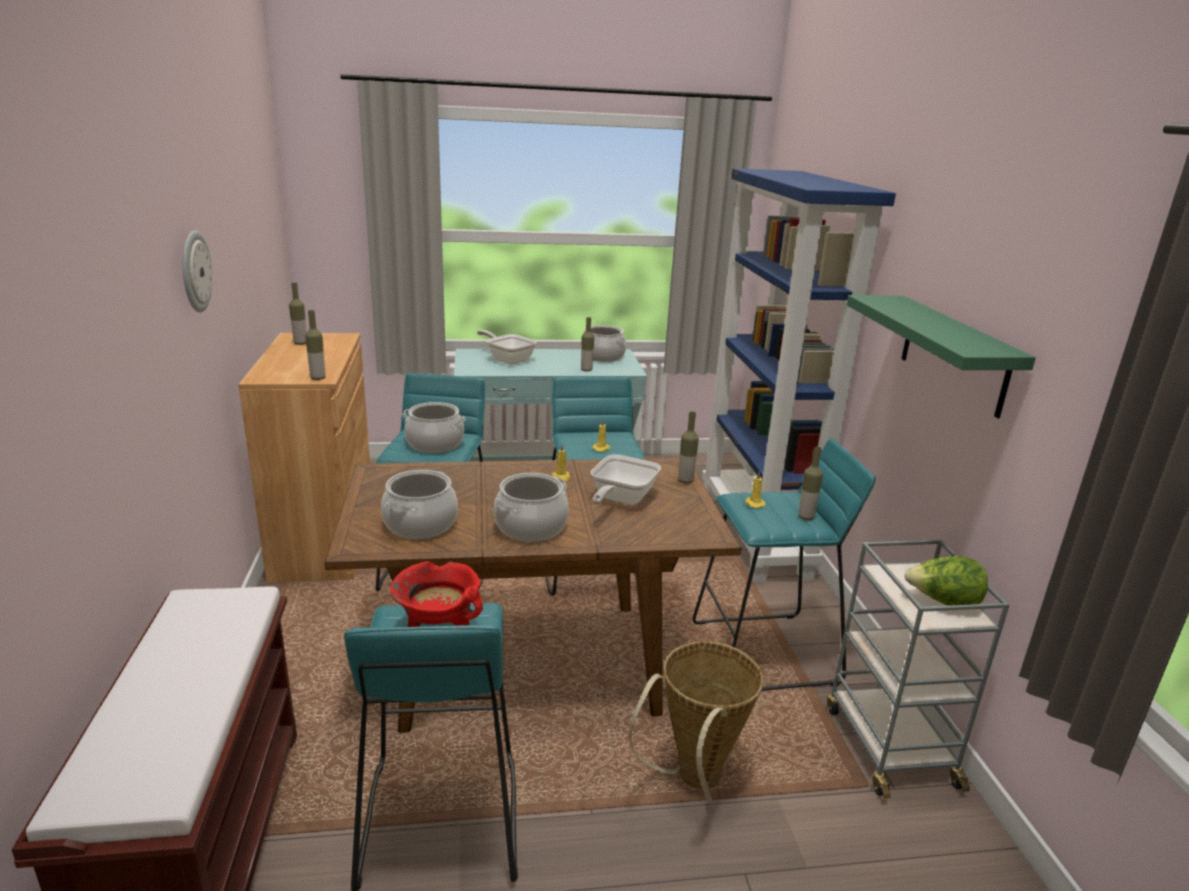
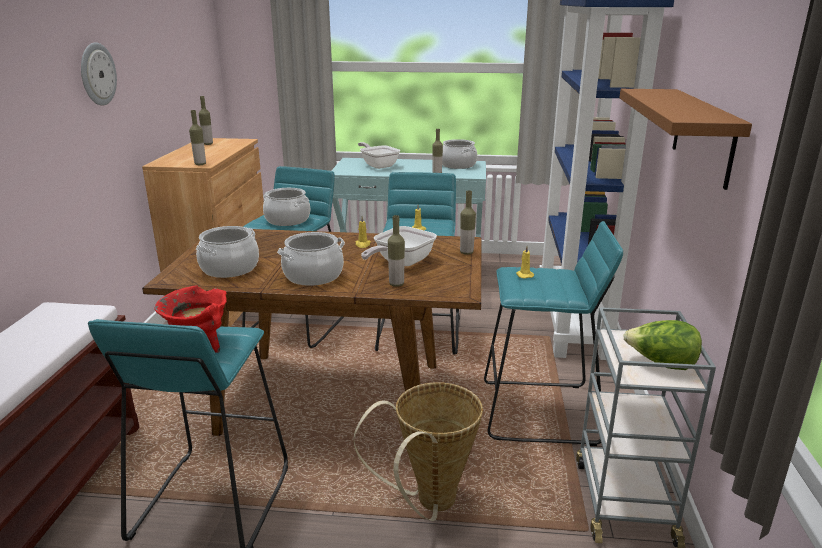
camera: 15 degrees right, 0 degrees up
bottle [798,447,823,520] -> bottle moved to [388,215,405,287]
green shelf [846,295,1036,418] -> brown shelf [619,89,752,190]

